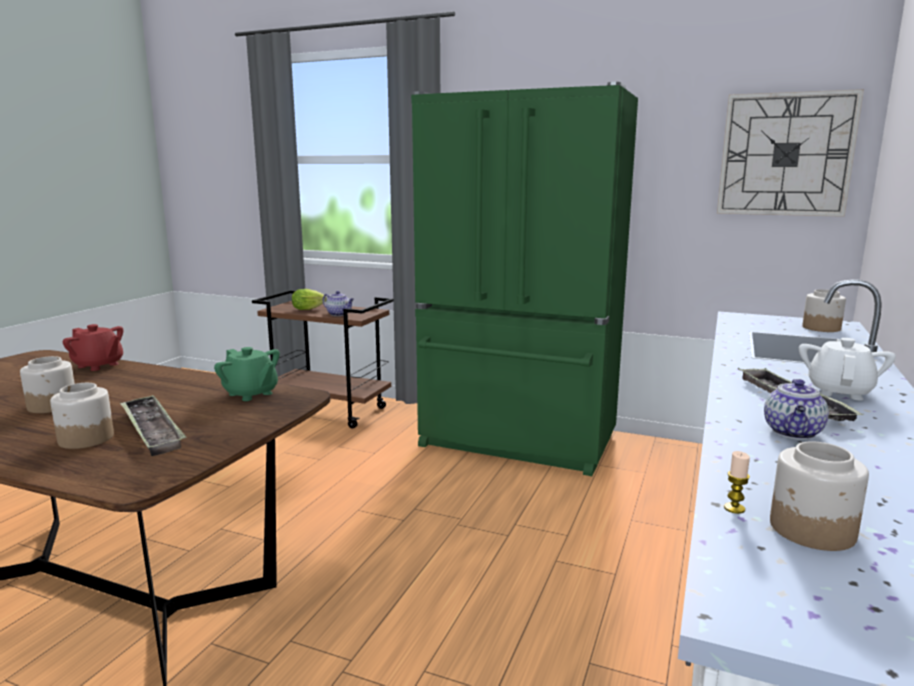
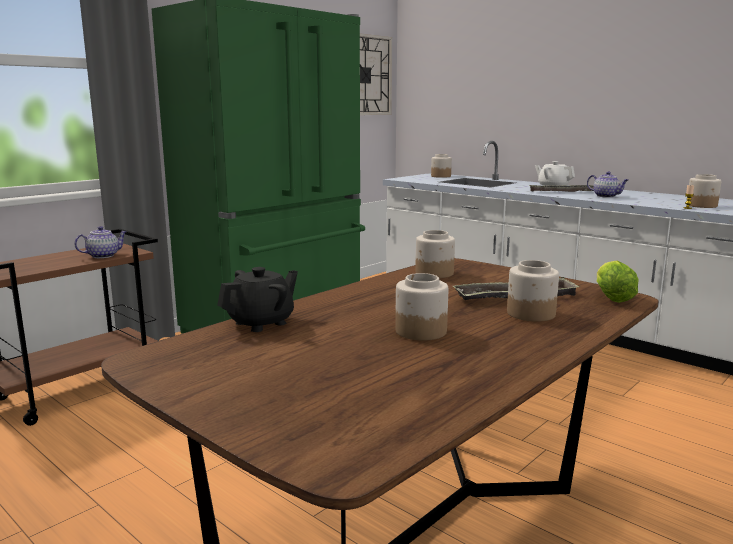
camera: 70 degrees left, 0 degrees up
red teapot [63,324,123,371] -> black teapot [217,267,298,332]
green teapot [214,347,280,401] -> jar [415,230,455,278]
lettuce [292,289,327,310] -> lettuce moved to [597,260,639,303]

